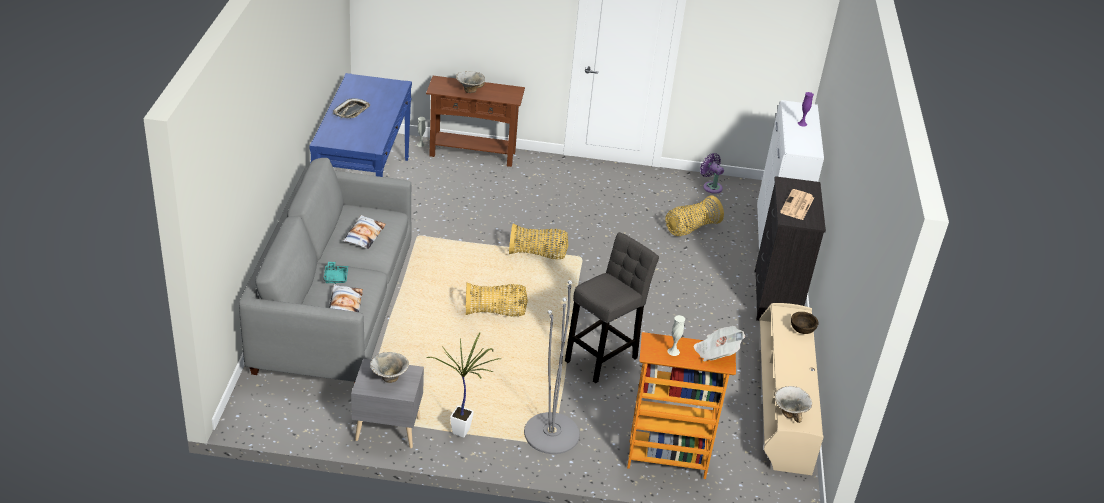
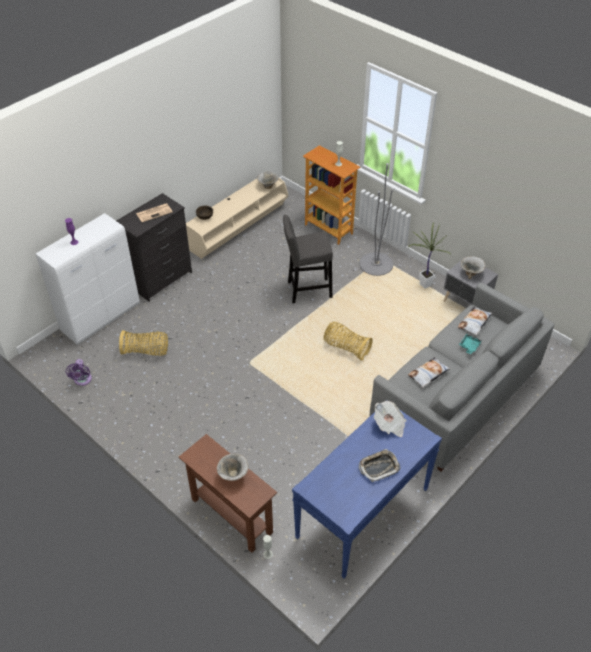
camera: 140 degrees left, 10 degrees up
basket [509,224,568,259] -> none
newspaper [694,326,745,362] -> newspaper moved to [374,401,406,437]

